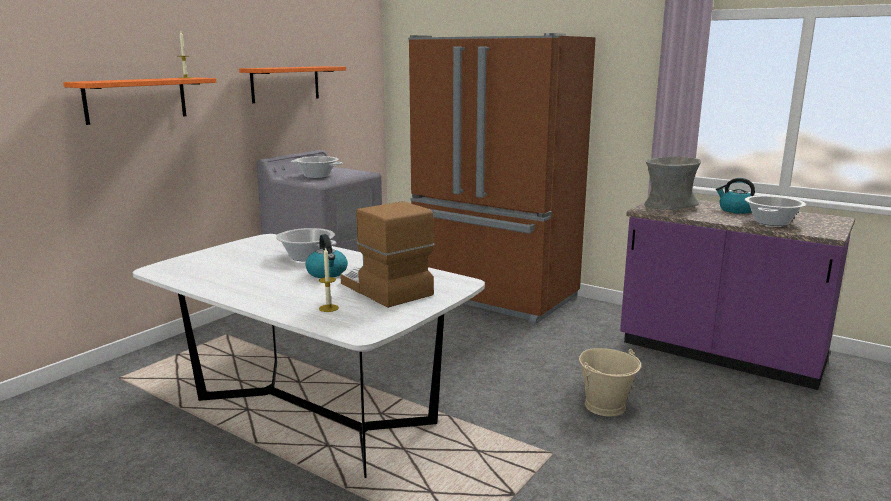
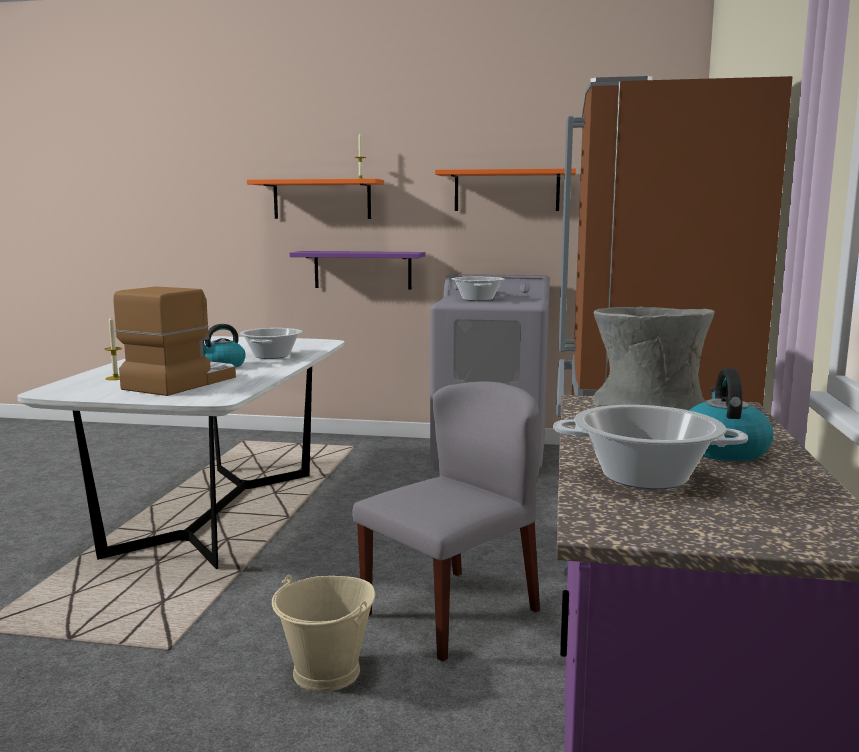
camera: 65 degrees right, 5 degrees down
none -> purple shelf [290,251,425,290]
none -> grey chair [352,381,540,662]

